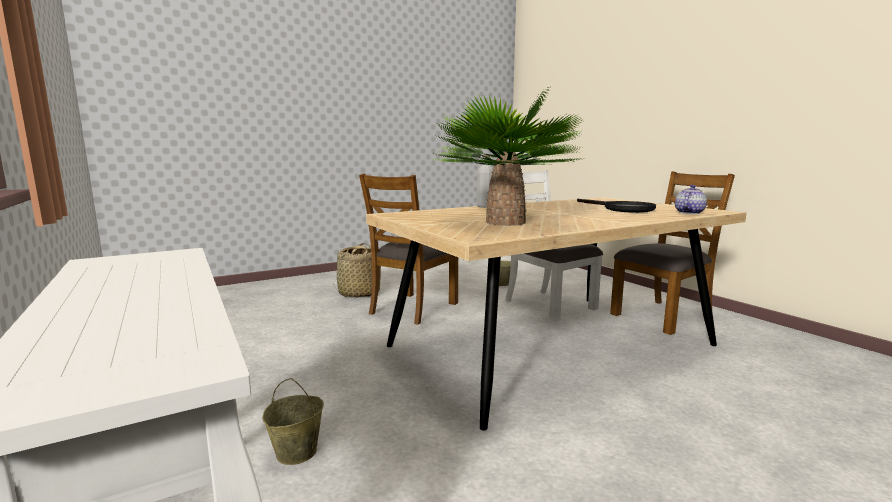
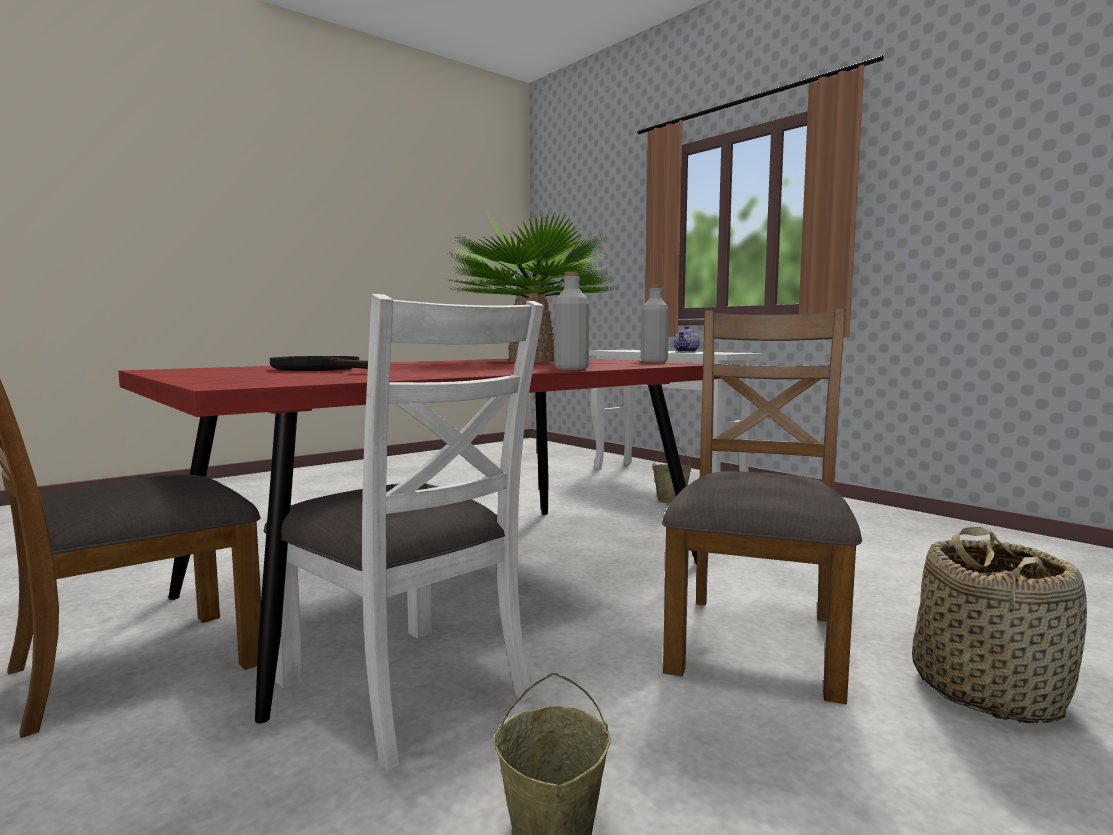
camera: 170 degrees right, 5 degrees down
beige dining table [366,197,747,431] -> red dining table [118,357,721,723]
teapot [675,185,707,214] -> teapot moved to [673,326,700,352]
none -> grey bottle [641,284,669,362]

